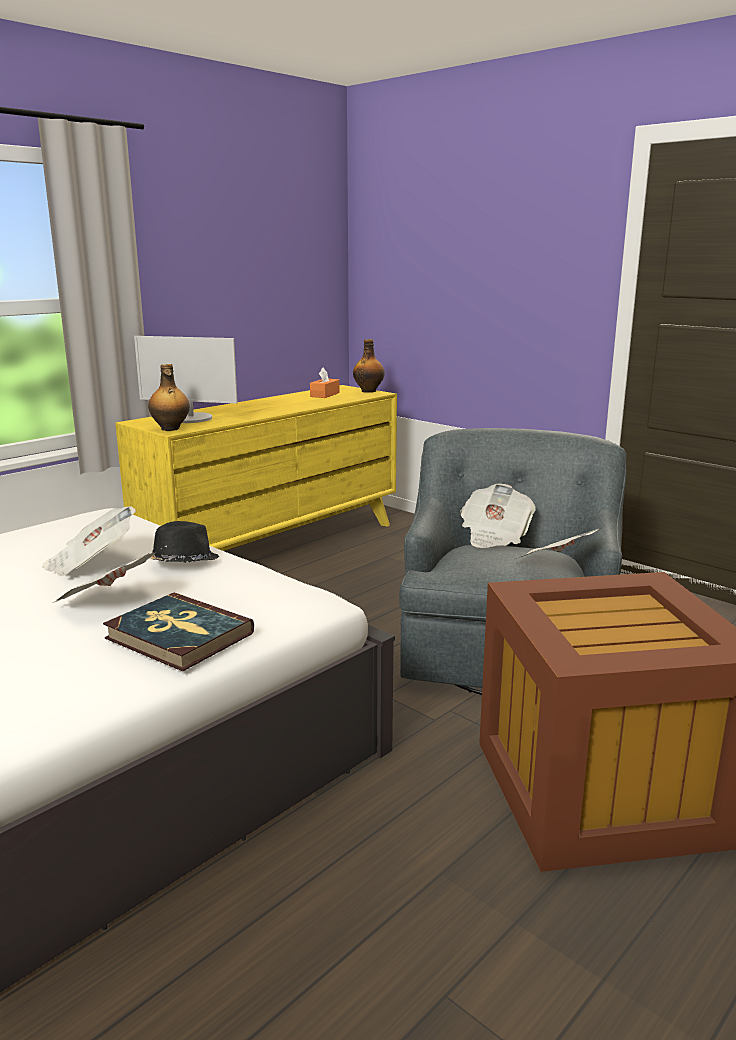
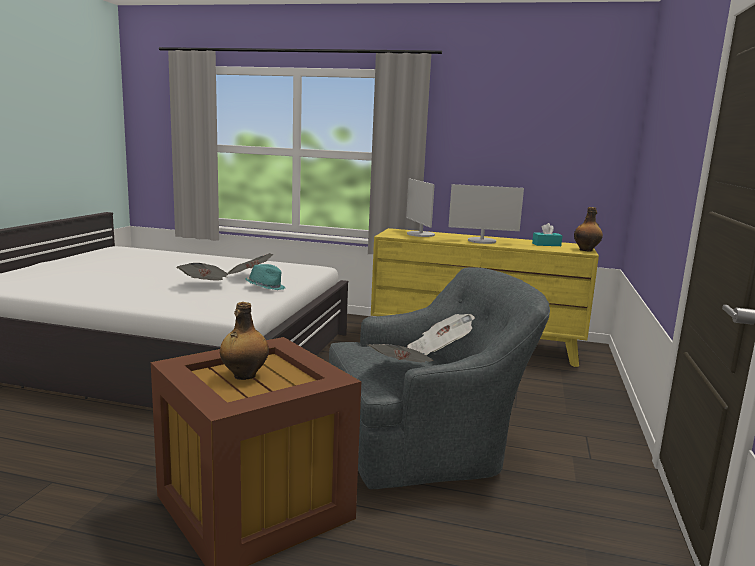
camera: 60 degrees right, 5 degrees down
book [103,593,254,671] -> none
bottle [148,364,190,431] -> bottle moved to [220,302,269,380]
black hat [148,521,219,563] -> turquoise hat [245,264,285,290]
orange tissue box [310,367,339,398] -> turquoise tissue box [532,223,563,246]
none -> monitor [448,184,524,244]

